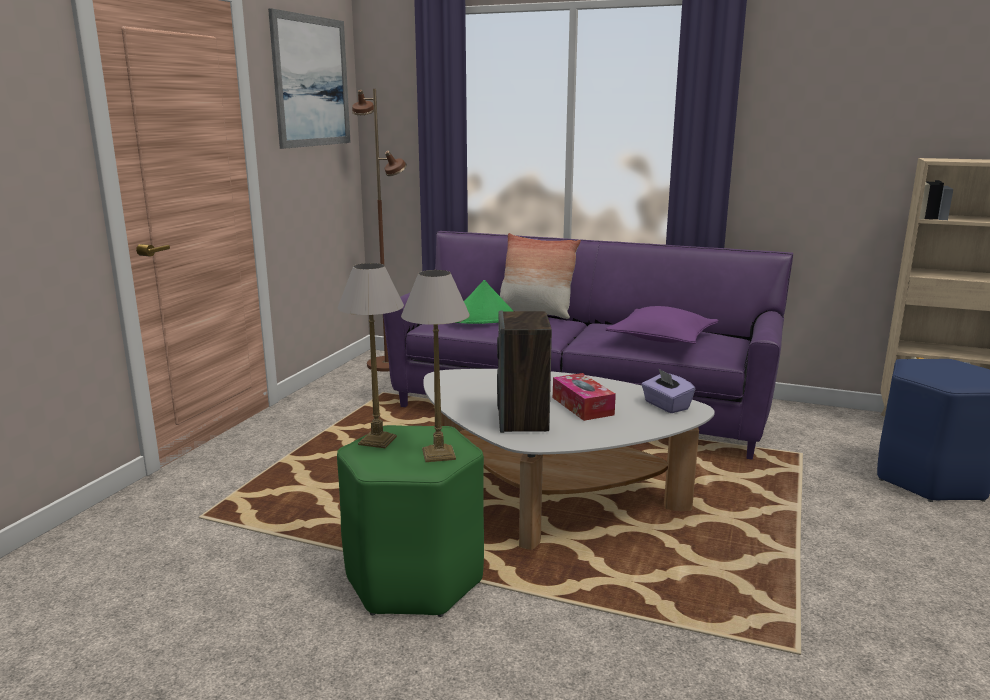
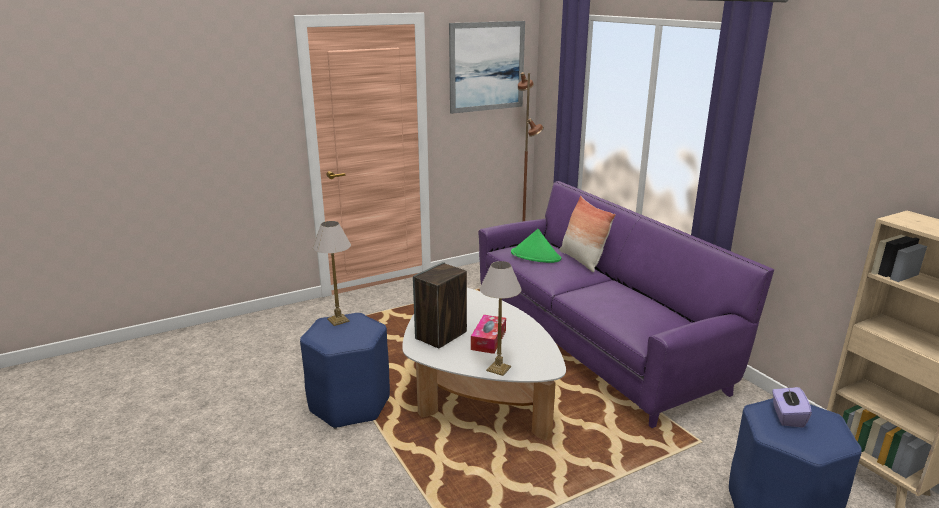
camera: 40 degrees right, 5 degrees up
green stool [337,425,484,617] -> blue stool [300,313,390,429]
table lamp [401,270,470,462] -> table lamp moved to [480,261,522,376]
purple pillow [606,306,719,344] -> none
purple tissue box [641,368,695,413] -> purple tissue box moved to [772,387,812,428]

